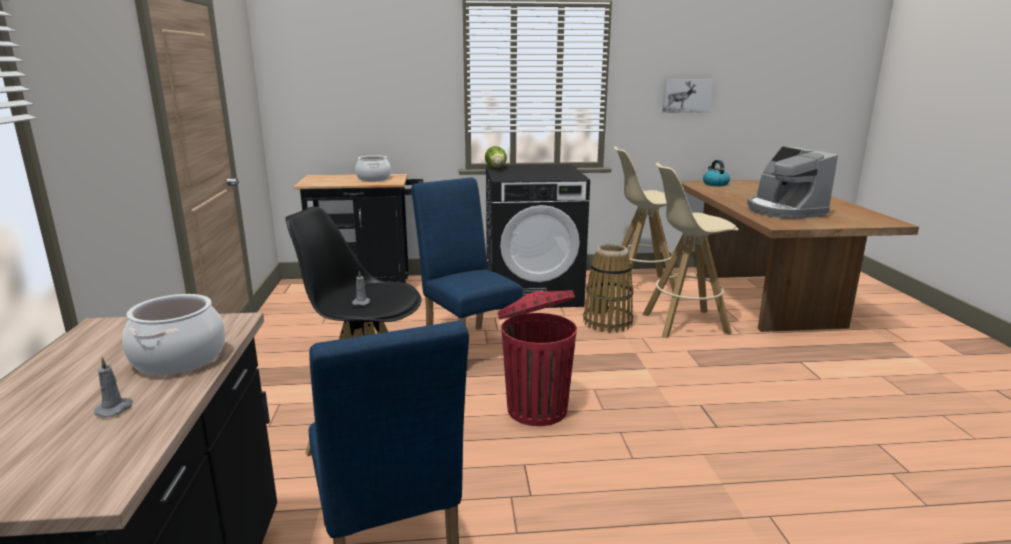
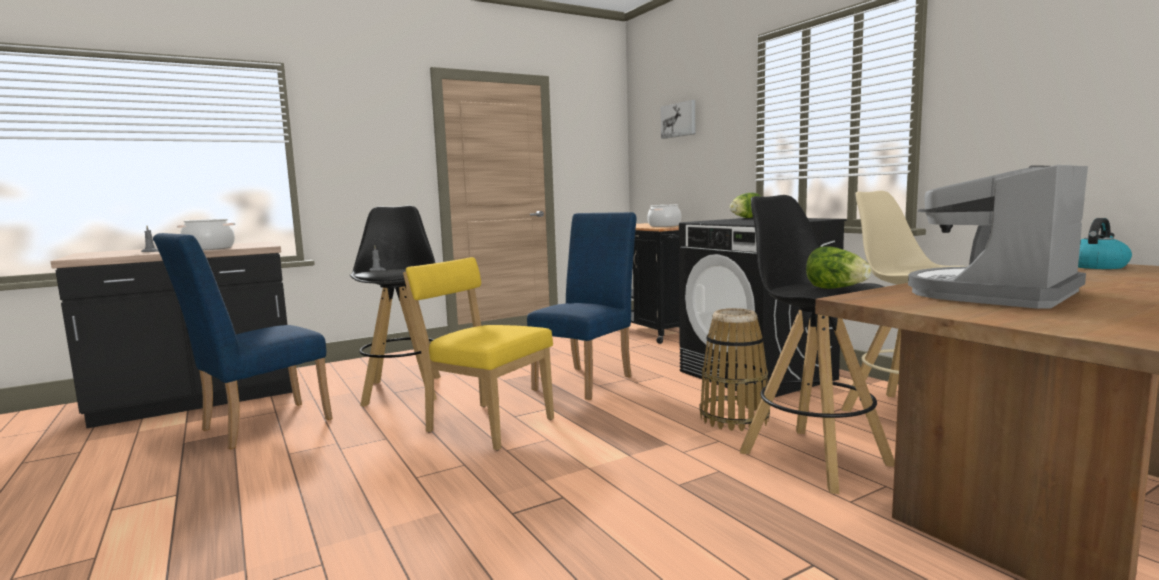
camera: 65 degrees right, 10 degrees down
red trash can [498,290,577,426] -> yellow chair [403,257,554,451]
beige stool [643,163,739,338] -> black stool [740,195,895,494]
picture [662,79,713,113] -> picture moved to [661,100,695,139]
none -> lettuce [806,246,871,289]

